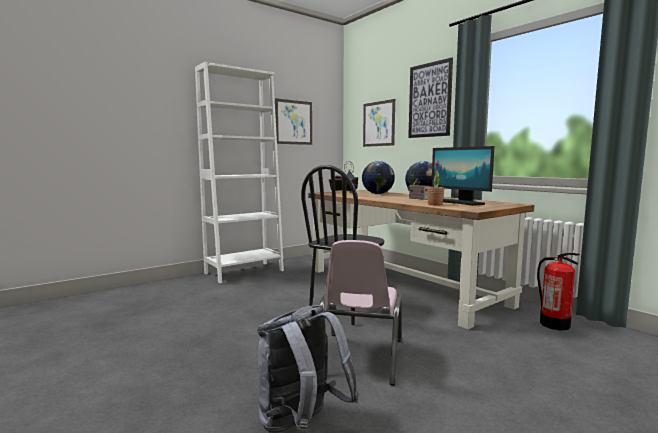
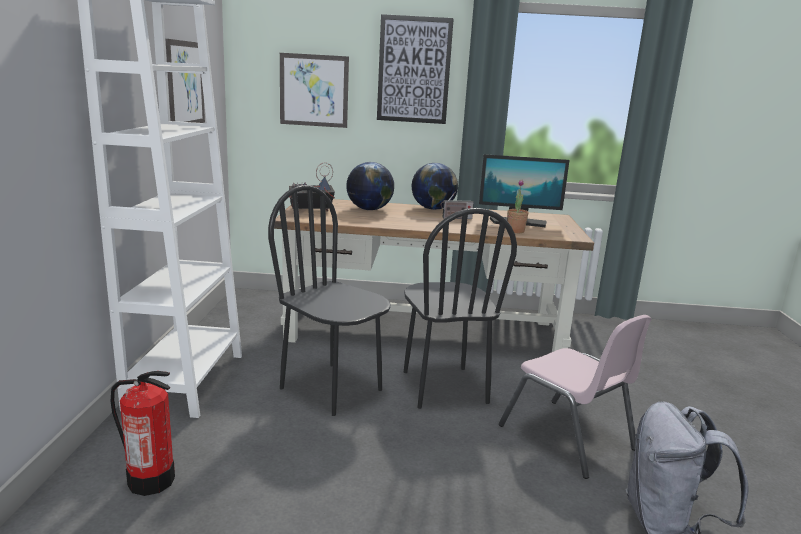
camera: 50 degrees left, 10 degrees up
fire extinguisher [537,253,580,330] -> fire extinguisher moved to [111,371,175,496]
none -> black chair [268,185,391,416]

